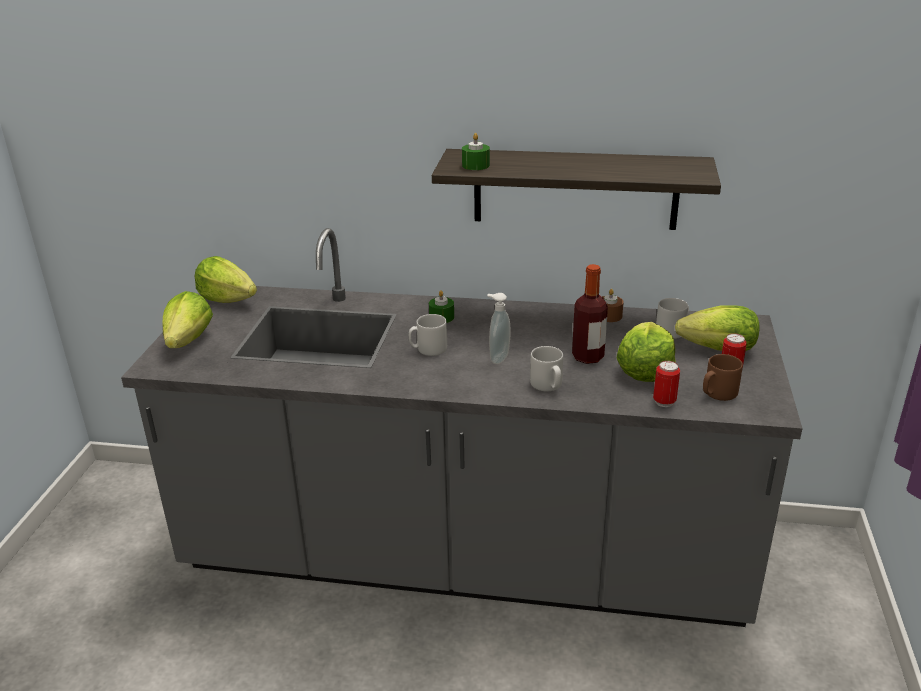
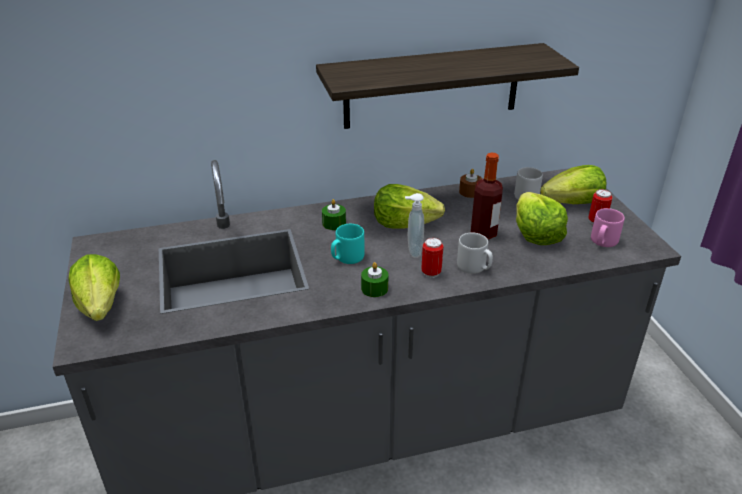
camera: 25 degrees left, 5 degrees up
lettuce [194,256,257,303] -> lettuce moved to [374,184,445,228]
grey mug [409,314,447,356] -> turquoise mug [331,224,364,264]
green candle [462,133,490,170] -> green candle moved to [361,262,388,297]
can [653,361,680,407] -> can moved to [421,237,443,278]
brown mug [703,354,743,401] -> pink mug [591,208,625,247]

